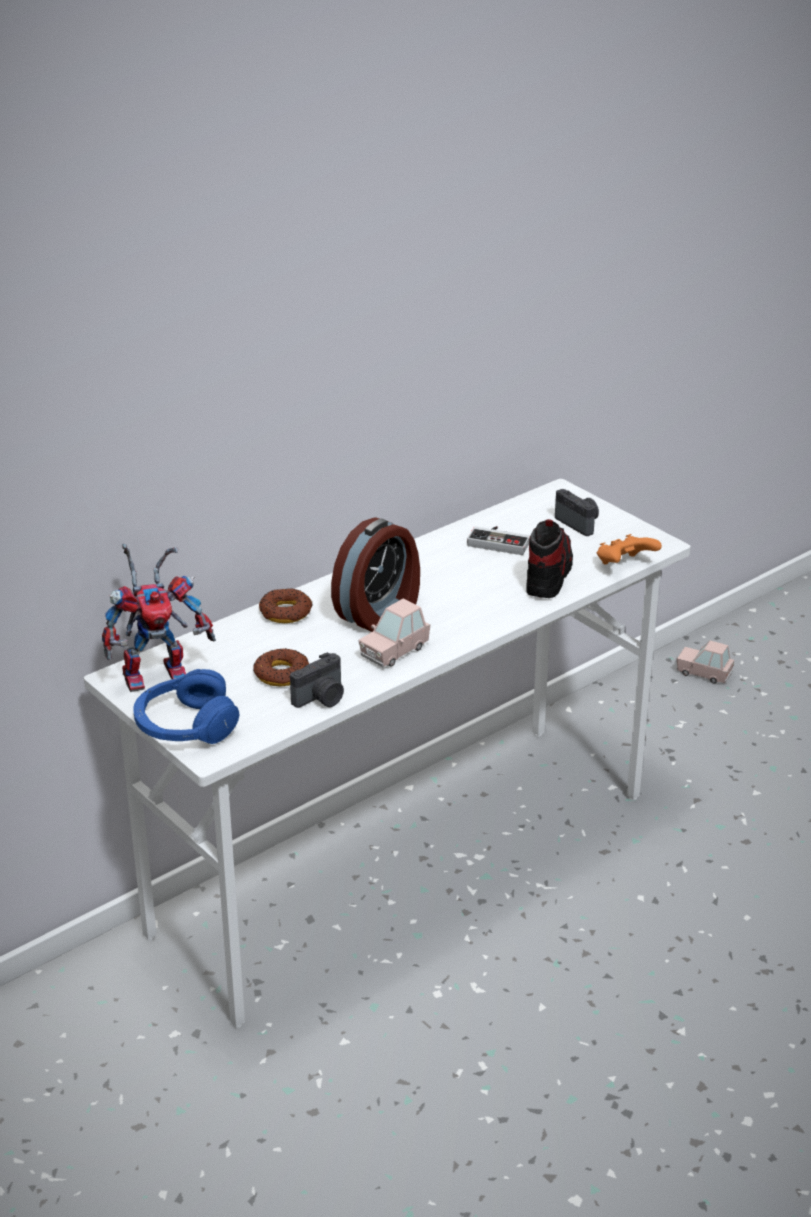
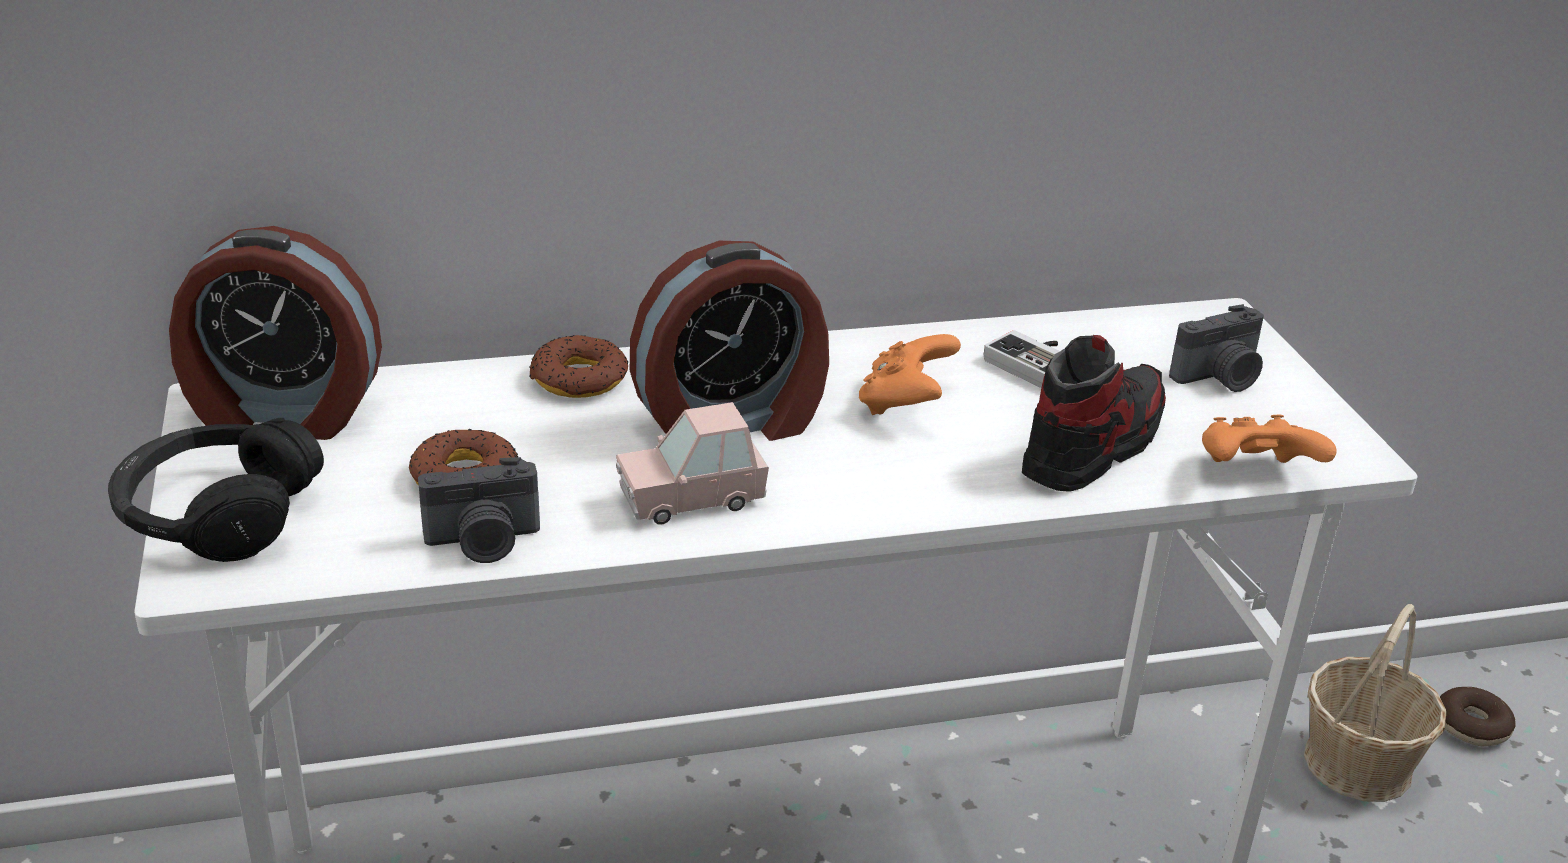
camera: 25 degrees right, 0 degrees up
toy robot [102,544,216,692] -> alarm clock [169,226,382,440]
blue headphones [134,669,239,744] -> black headphones [108,418,324,562]
camera [555,489,599,536] -> camera turned 75 degrees clockwise [1169,304,1264,392]
pink toy car [676,640,734,684] -> donut [1440,687,1515,746]
none -> orange game controller [859,334,961,415]
none -> basket [1304,604,1446,802]

